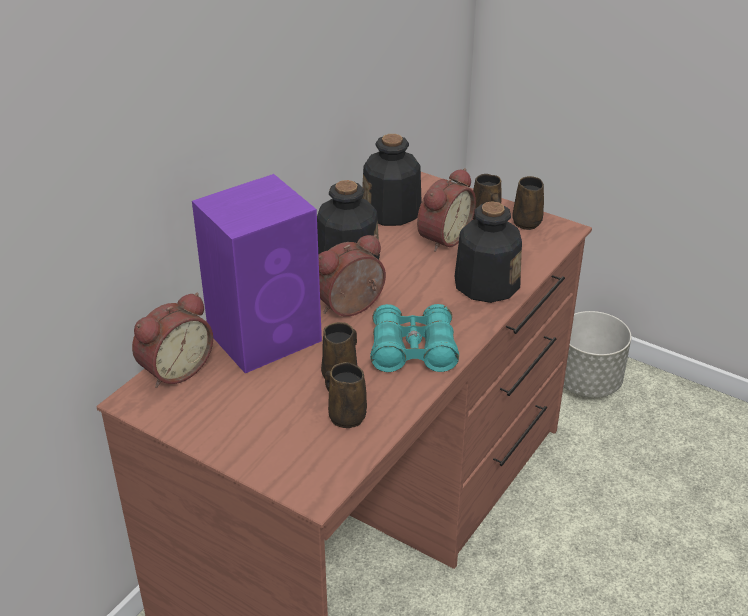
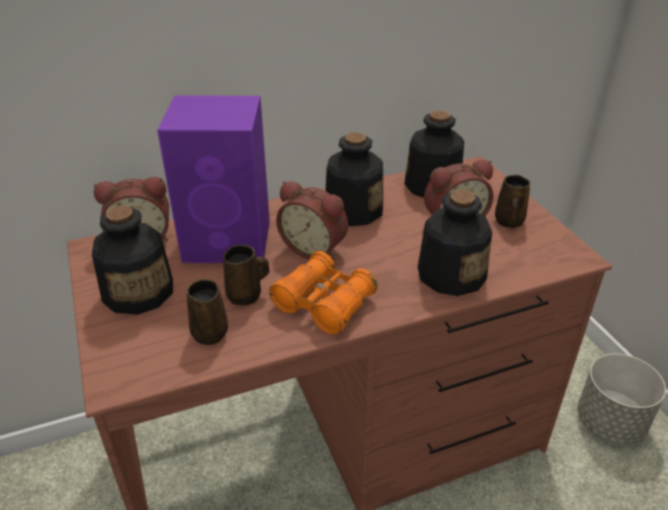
camera: 35 degrees right, 0 degrees up
alarm clock [318,234,386,317] -> alarm clock turned 150 degrees counterclockwise [276,181,348,260]
turquoise binoculars [370,304,459,372] -> orange binoculars [269,251,378,335]
brown mug [512,176,544,230] -> none
none -> bottle [92,206,173,315]

